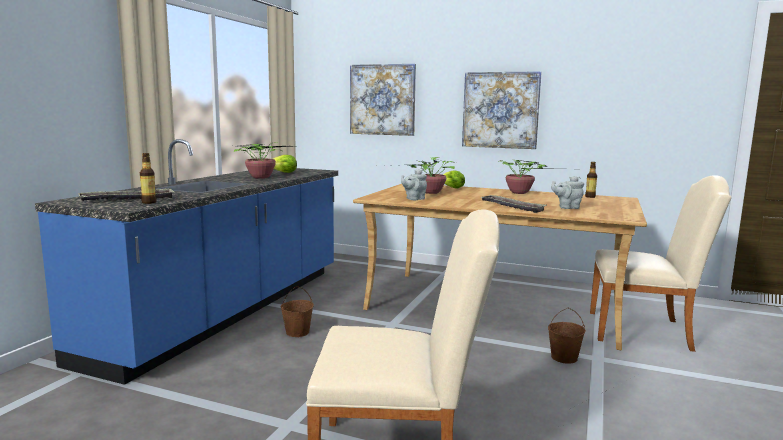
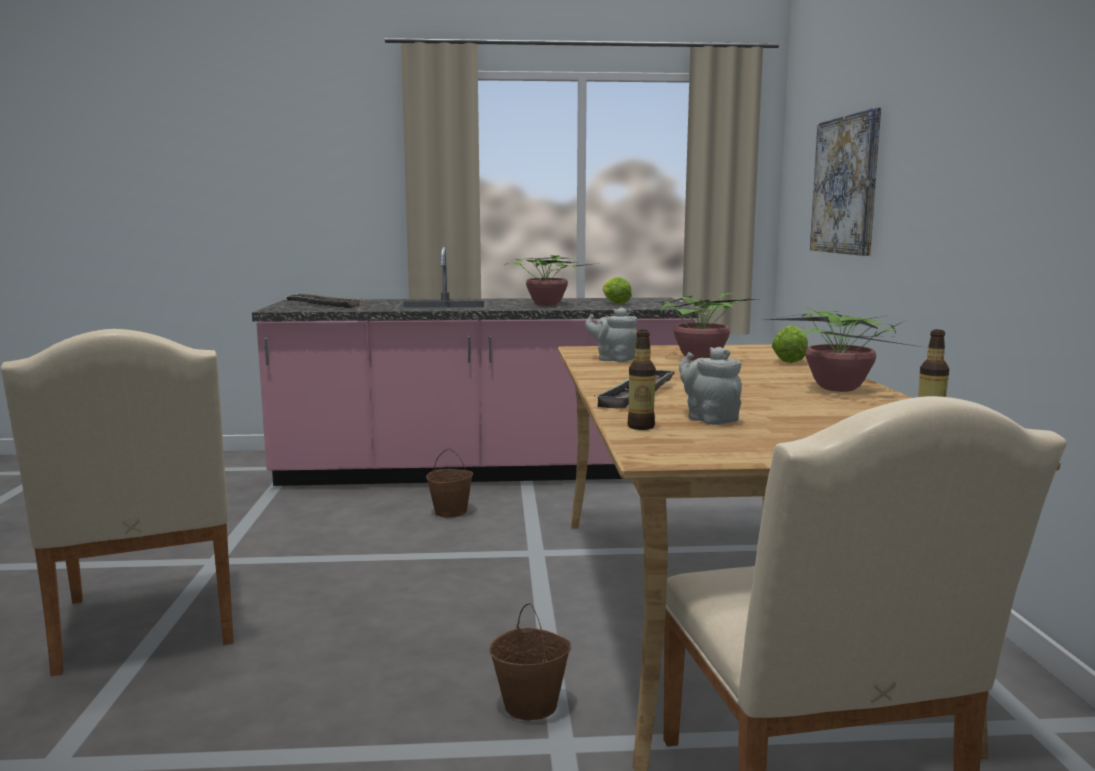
camera: 65 degrees right, 0 degrees up
blue counter [35,139,338,385] -> pink counter [252,246,699,486]
bottle [140,153,157,204] -> bottle moved to [627,330,656,430]
picture [462,71,542,149] -> none

